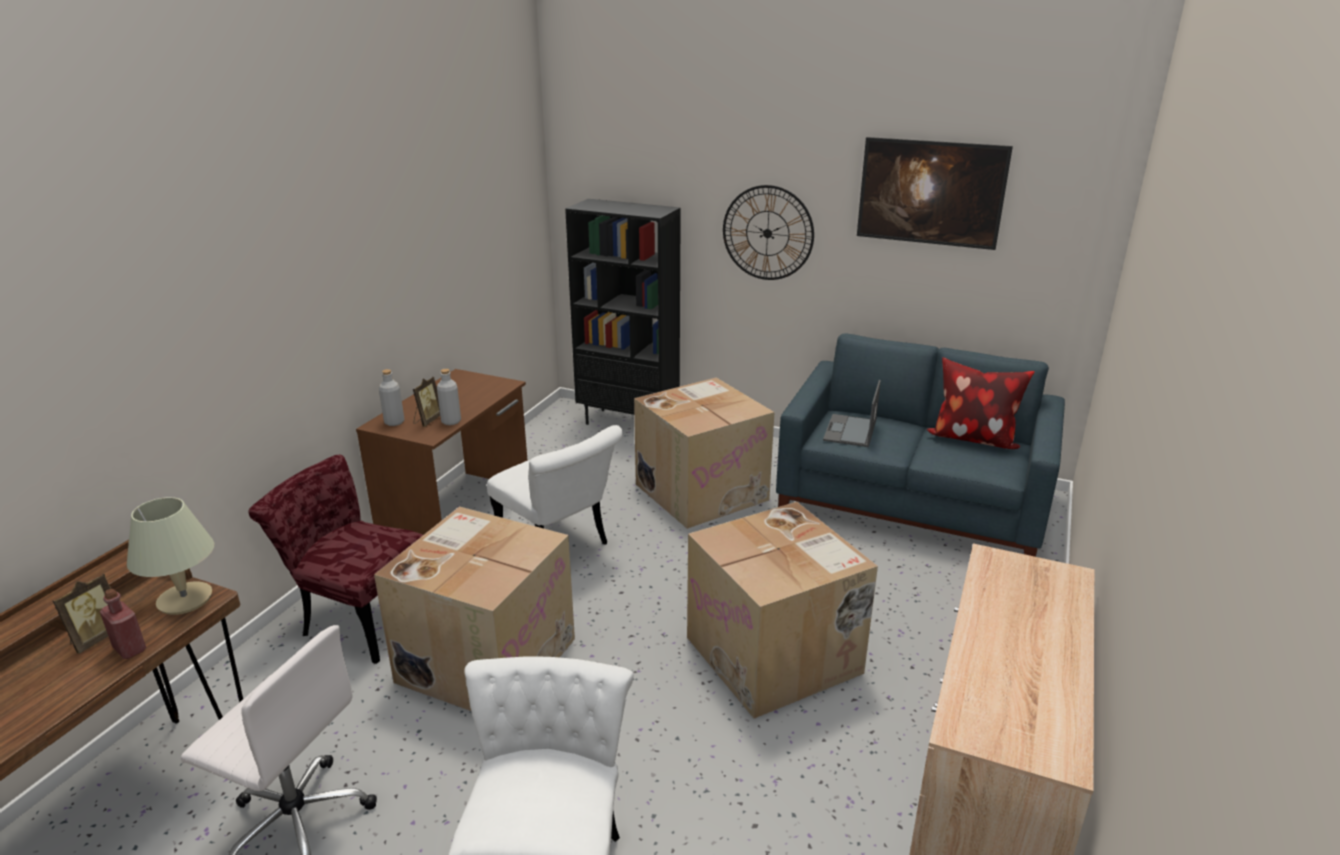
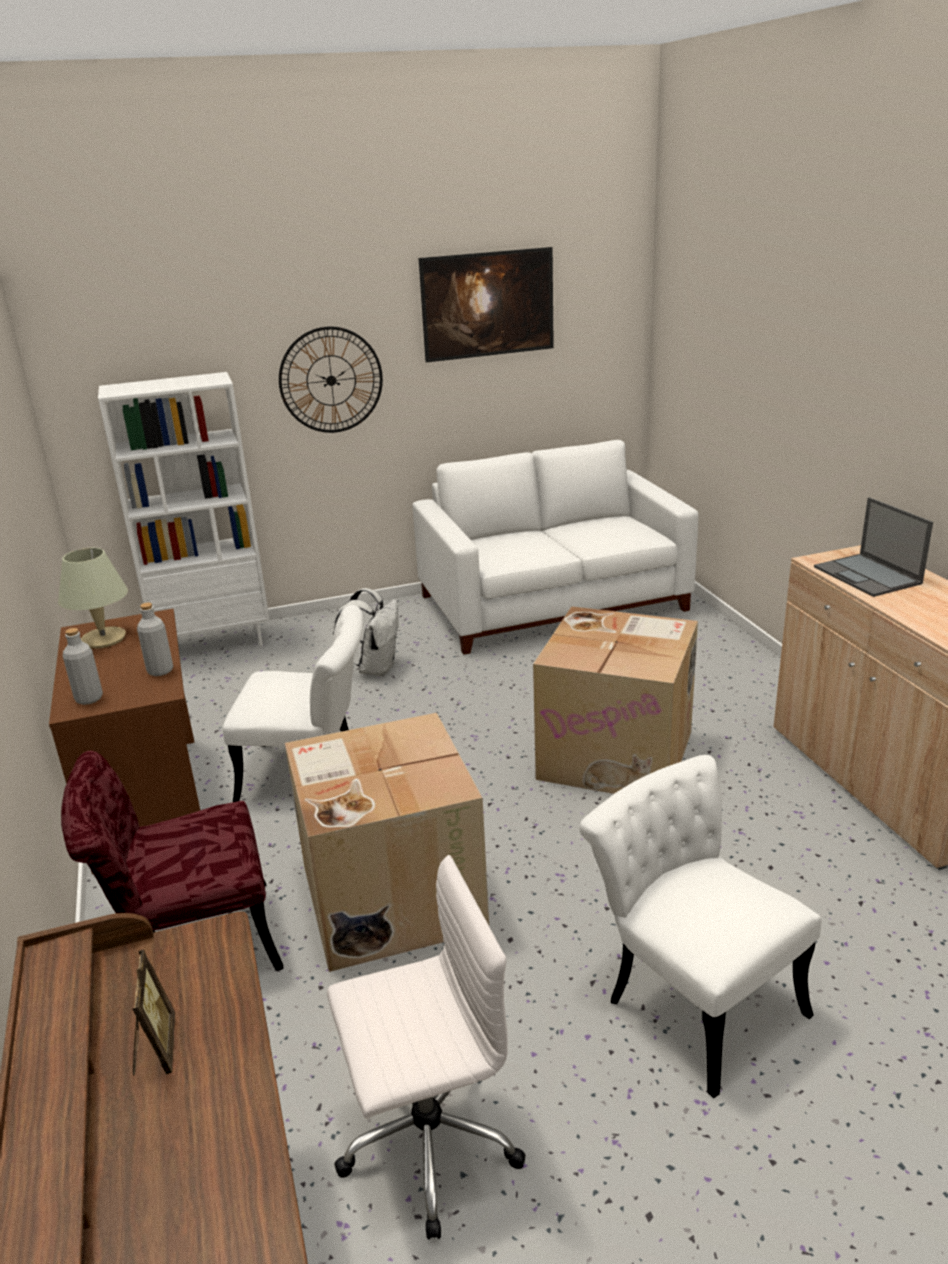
camera: 40 degrees left, 0 degrees up
red bottle [100,589,146,659] -> none
beige table lamp [127,497,214,615] -> beige table lamp moved to [58,548,128,649]
picture frame [413,377,440,427] -> none
black bookcase [565,199,681,425] -> white bookcase [98,372,270,646]
cardboard box [634,378,775,529] -> white backpack [333,588,399,677]
blue sofa [776,334,1065,557] -> white sofa [413,440,698,655]
laptop [823,380,881,447] -> laptop moved to [814,497,933,597]
pillow [926,357,1035,449] -> none

